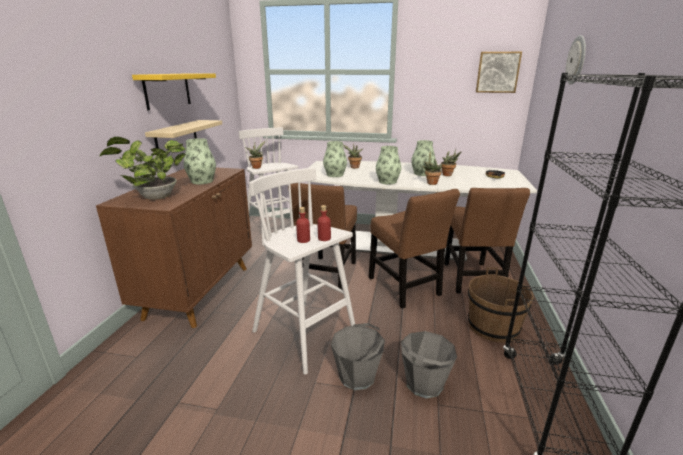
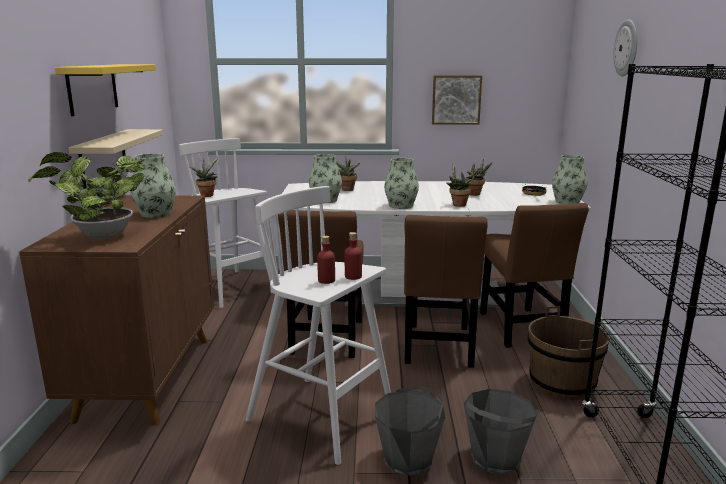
camera: 10 degrees left, 5 degrees down
brown chair [369,189,460,309] -> brown chair turned 45 degrees clockwise [404,215,488,368]
vase [411,140,435,176] -> vase moved to [552,155,588,204]
picture [476,52,522,93] -> picture moved to [432,76,482,125]

